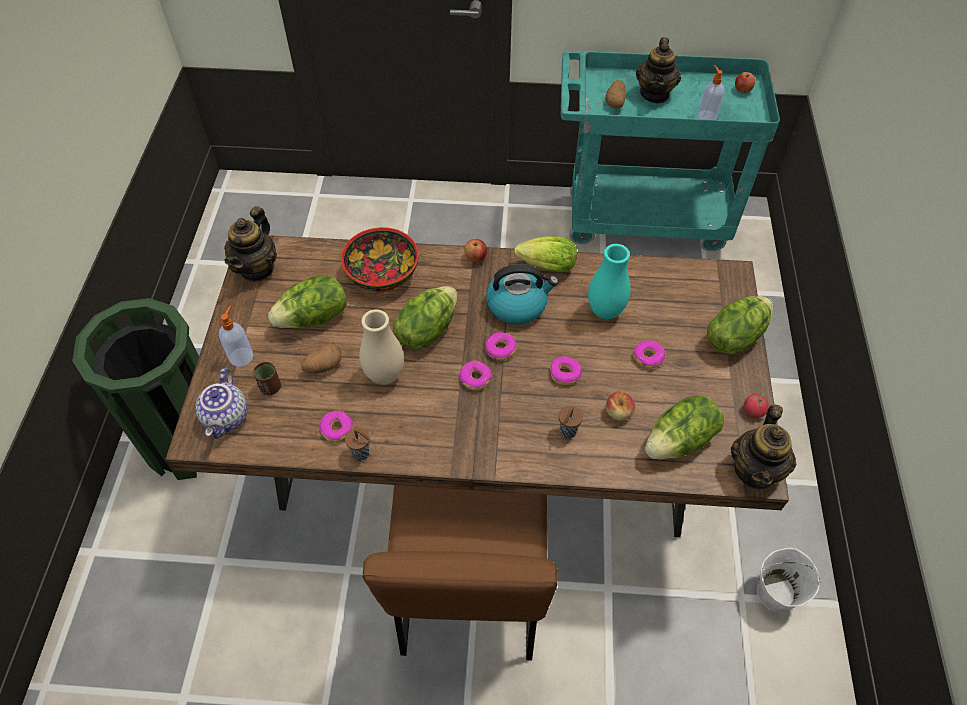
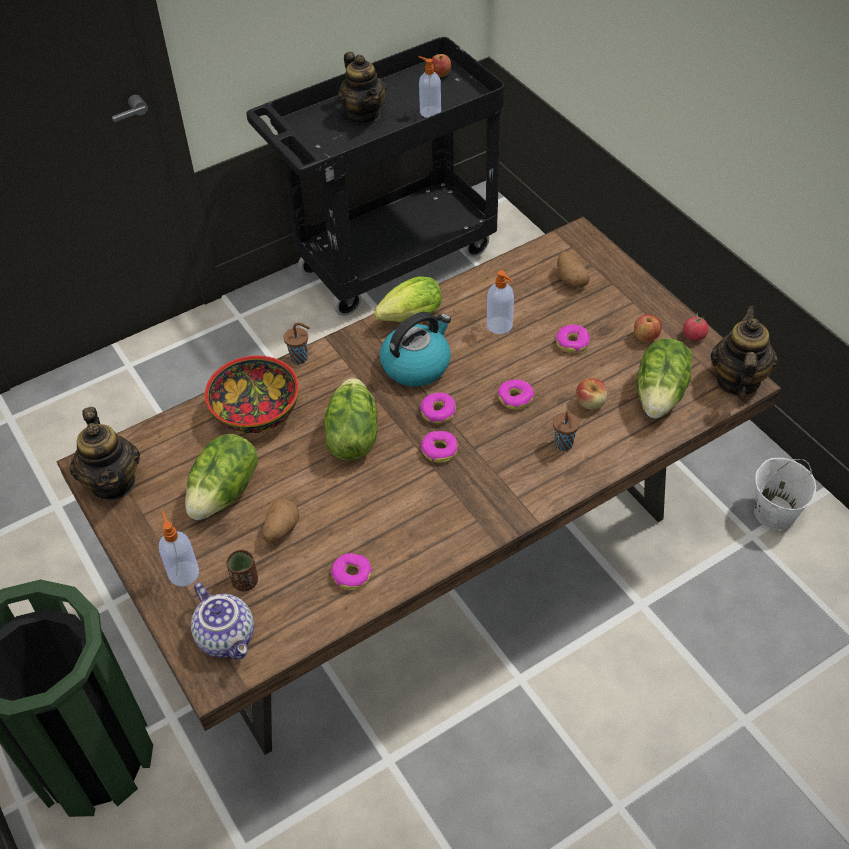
camera: 35 degrees left, 5 degrees down
brown cup [345,427,370,461] -> brown cup moved to [284,322,310,364]
beige vase [359,310,404,385] -> none
brown chair [362,485,558,661] -> none
apple [464,239,487,262] -> apple moved to [634,314,662,342]
turquoise cart [561,51,780,251] -> black cart [246,37,505,316]
turquoise vase [588,244,630,319] -> soap dispenser [487,270,514,335]
potato [605,80,626,109] -> potato moved to [557,251,590,288]
lettuce [707,296,773,355] -> none
teapot [731,404,797,489] -> teapot turned 150 degrees counterclockwise [711,306,778,397]

